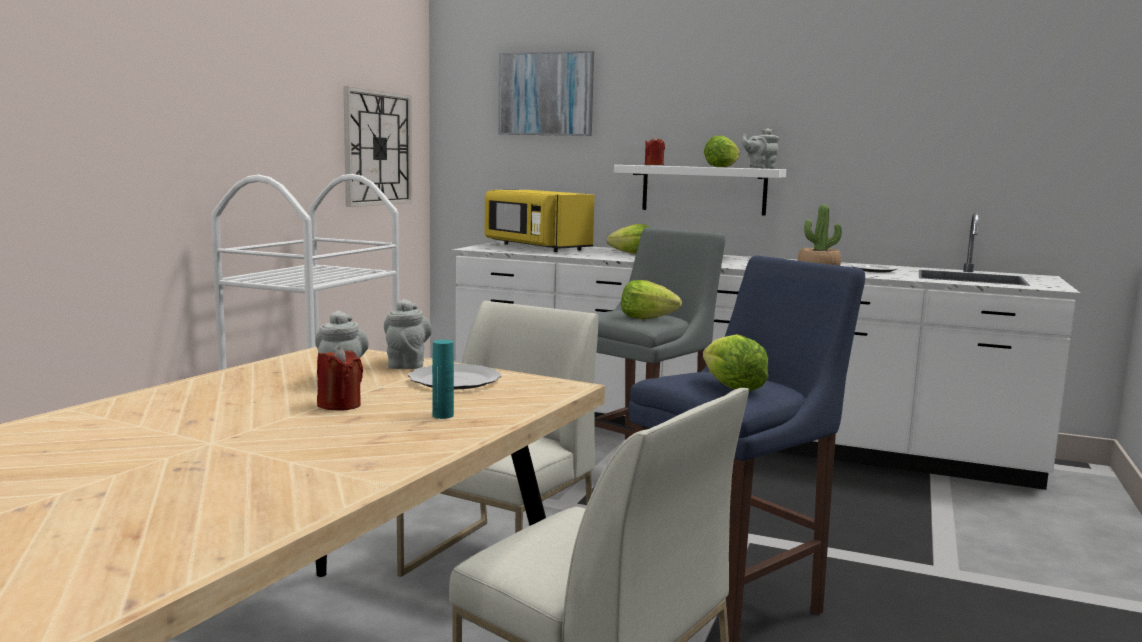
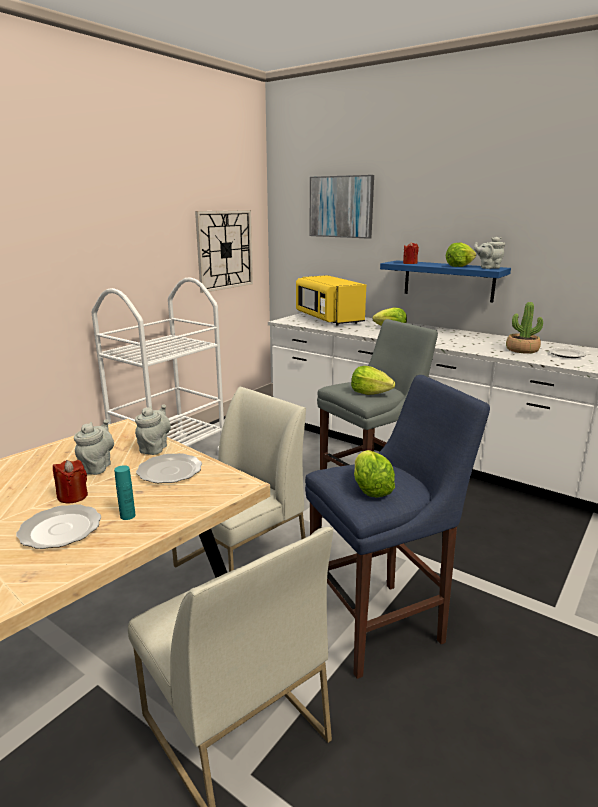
camera: 15 degrees right, 10 degrees up
white shelf [614,165,786,216] -> blue shelf [380,260,511,302]
none -> plate [16,504,101,549]

